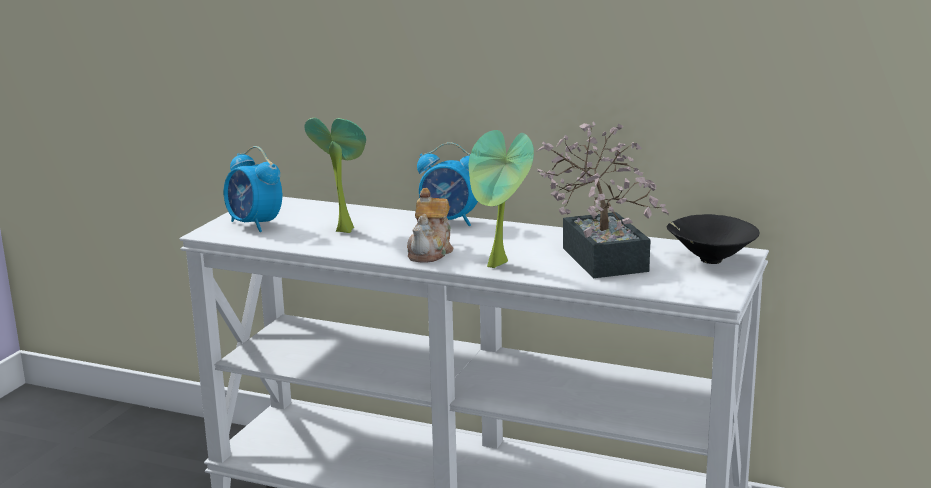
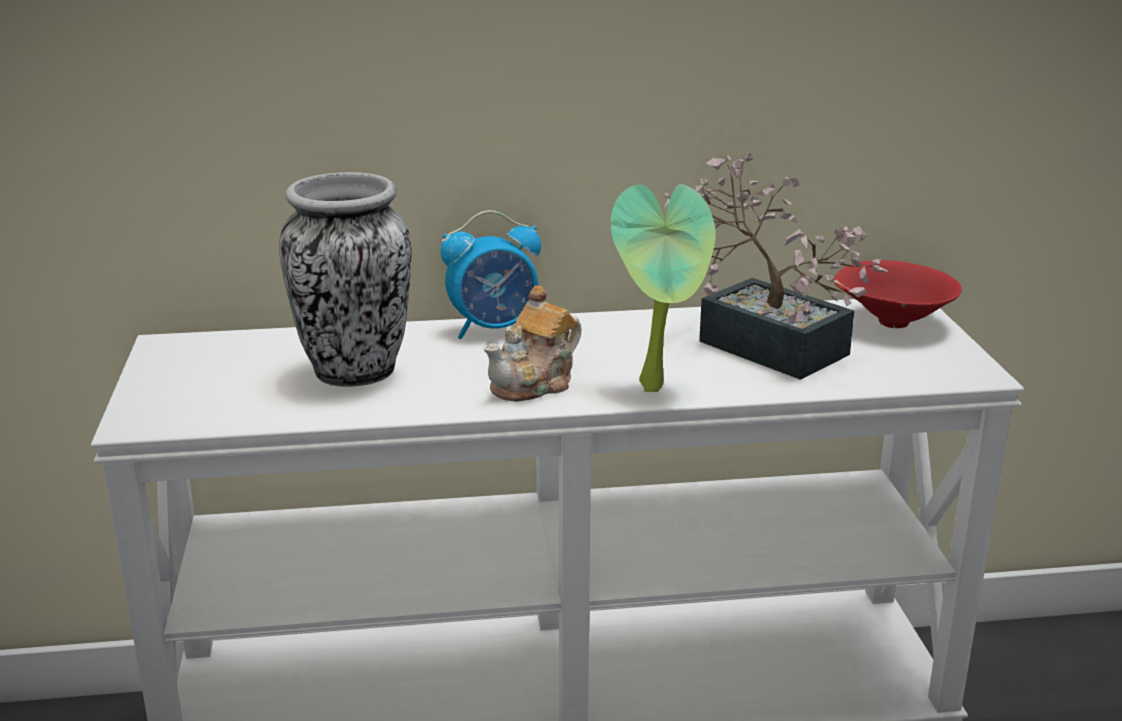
camera: 30 degrees left, 5 degrees up
alarm clock [224,146,282,232] -> none
potted plant [304,118,366,233] -> vase [279,172,412,387]
teapot [407,188,454,263] -> teapot turned 60 degrees clockwise [484,285,582,402]
black bowl [666,214,759,264] -> red bowl [834,260,962,328]

